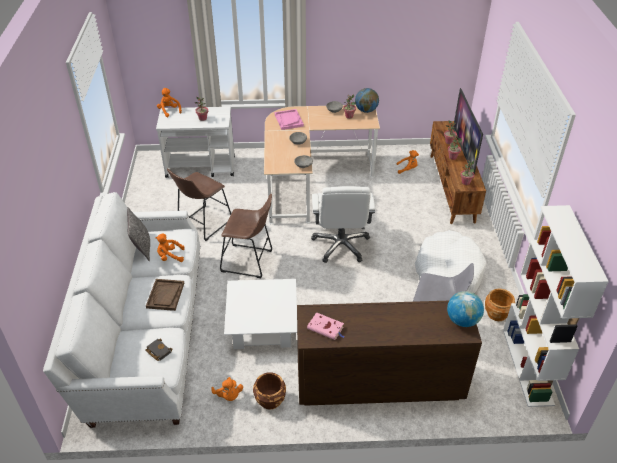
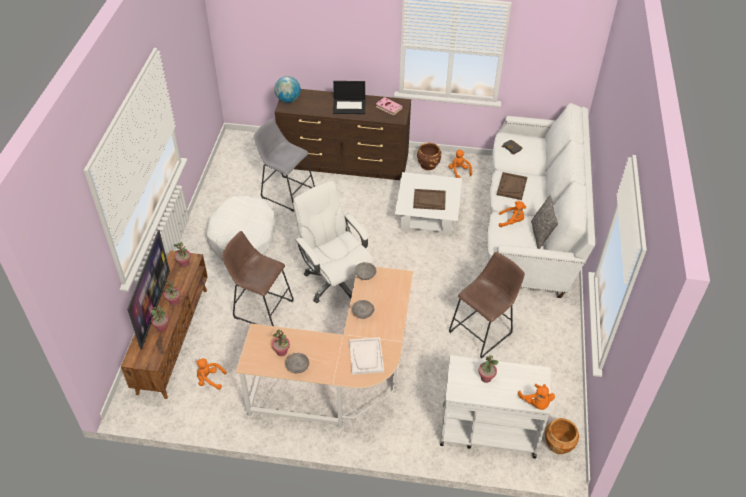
camera: 170 degrees left, 5 degrees up
brown stool [220,194,272,278] -> brown stool moved to [222,231,294,326]
pink tray [274,109,304,130] -> white tray [349,337,384,375]
white office chair [311,186,375,263] -> white office chair turned 45 degrees counterclockwise [293,181,374,303]
globe [355,88,379,113] -> none
brown planter [485,289,515,321] -> brown planter moved to [545,418,579,454]
white bookcase [503,205,609,407] -> none
none -> laptop [333,81,365,114]
none -> brown tray [413,189,446,210]

